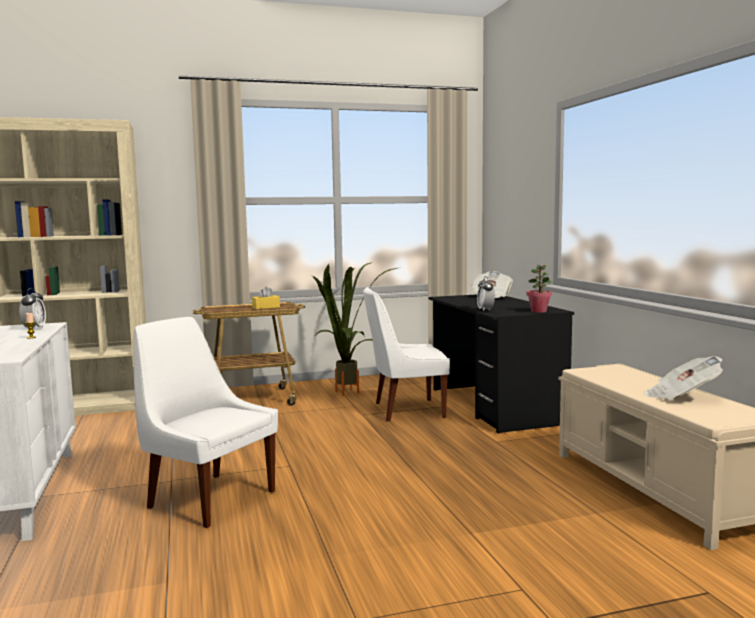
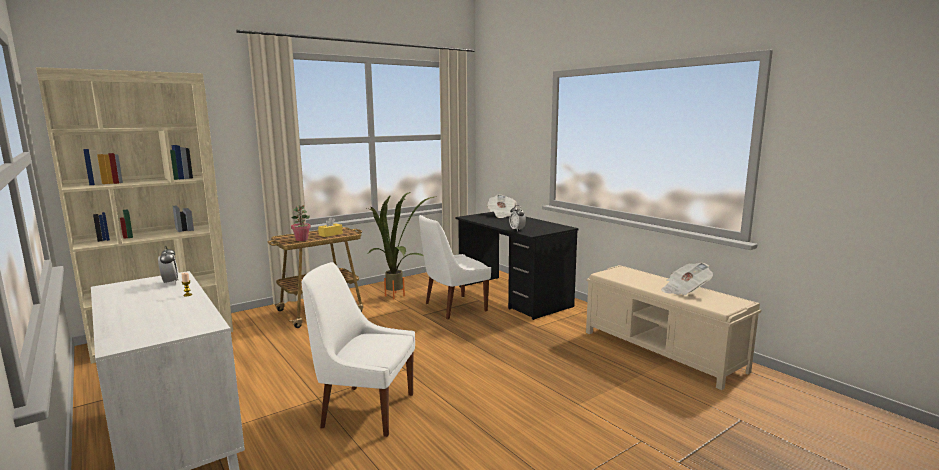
camera: 20 degrees left, 5 degrees up
potted plant [526,264,552,313] -> potted plant moved to [291,205,311,241]

